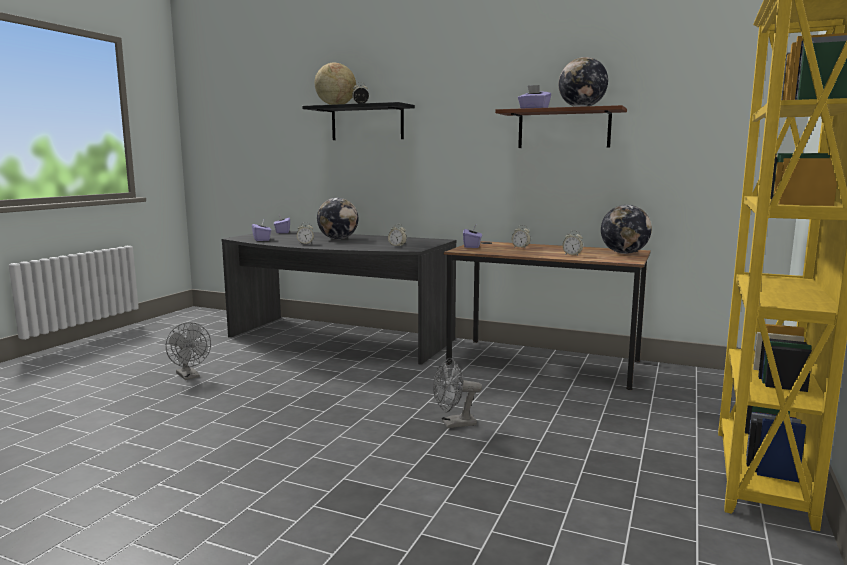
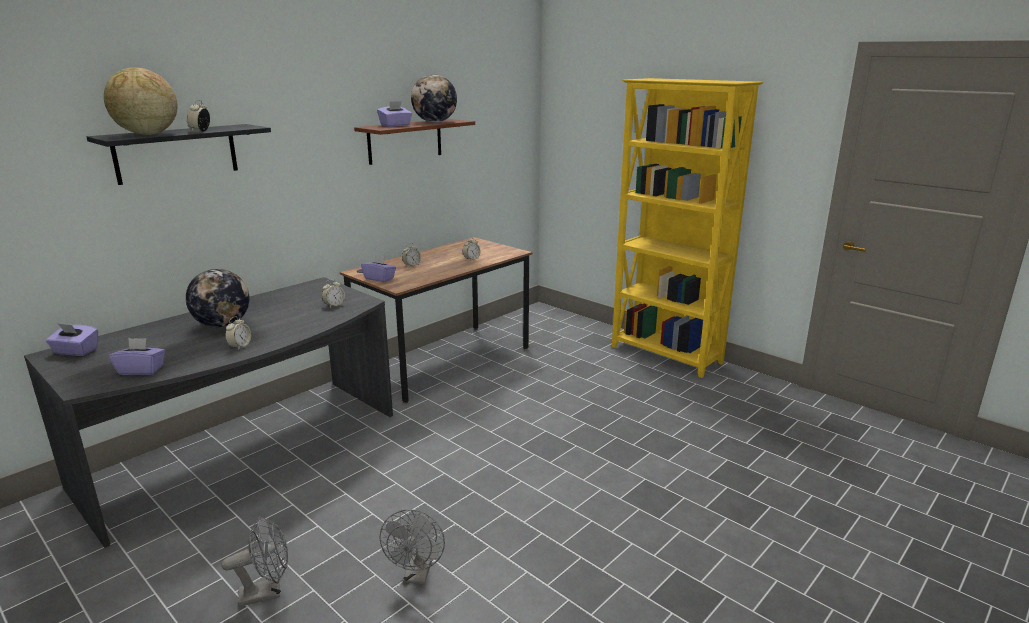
camera: 70 degrees left, 10 degrees up
grey fan [433,358,482,428] -> grey fan moved to [379,509,445,584]
globe [601,205,652,254] -> none

